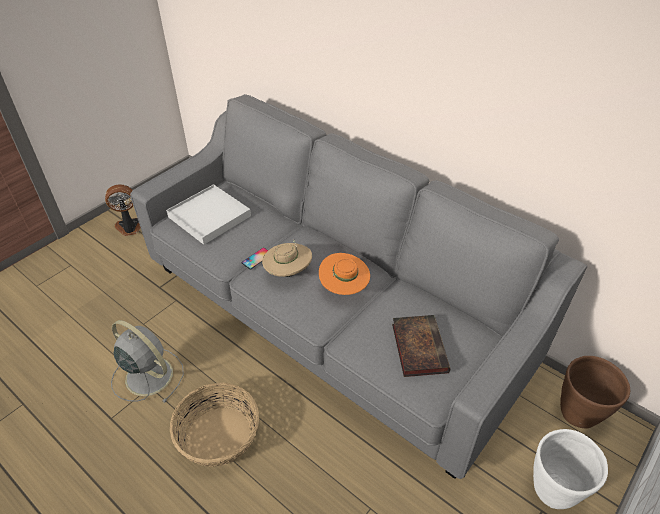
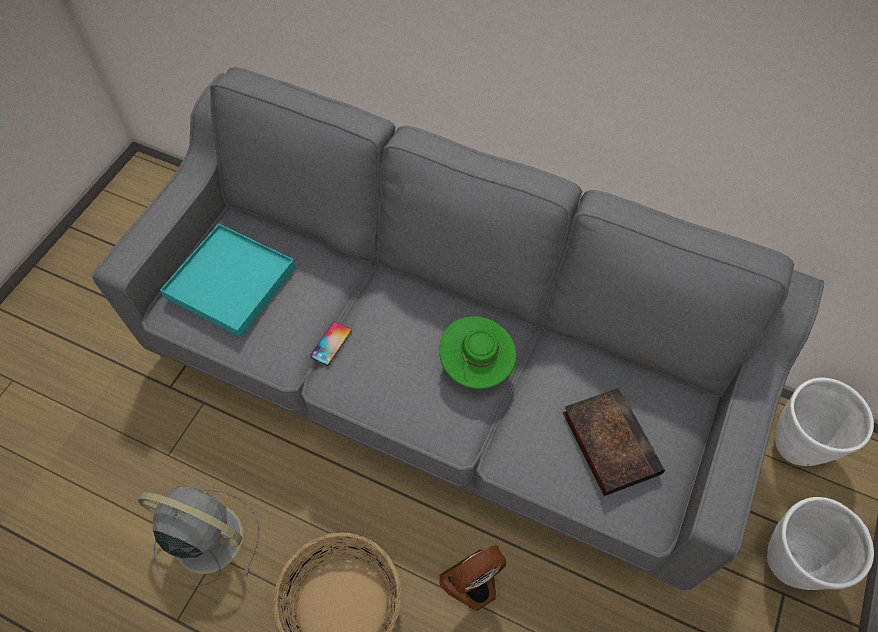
camera: 15 degrees left, 15 degrees up
fan [105,184,141,236] -> fan moved to [439,545,506,611]
white tray [166,184,251,245] -> turquoise tray [160,224,296,338]
beige hat [262,240,312,277] -> none
orange hat [319,253,370,295] -> green hat [439,316,516,389]
brown planter [560,356,630,428] -> white planter [775,378,874,466]

